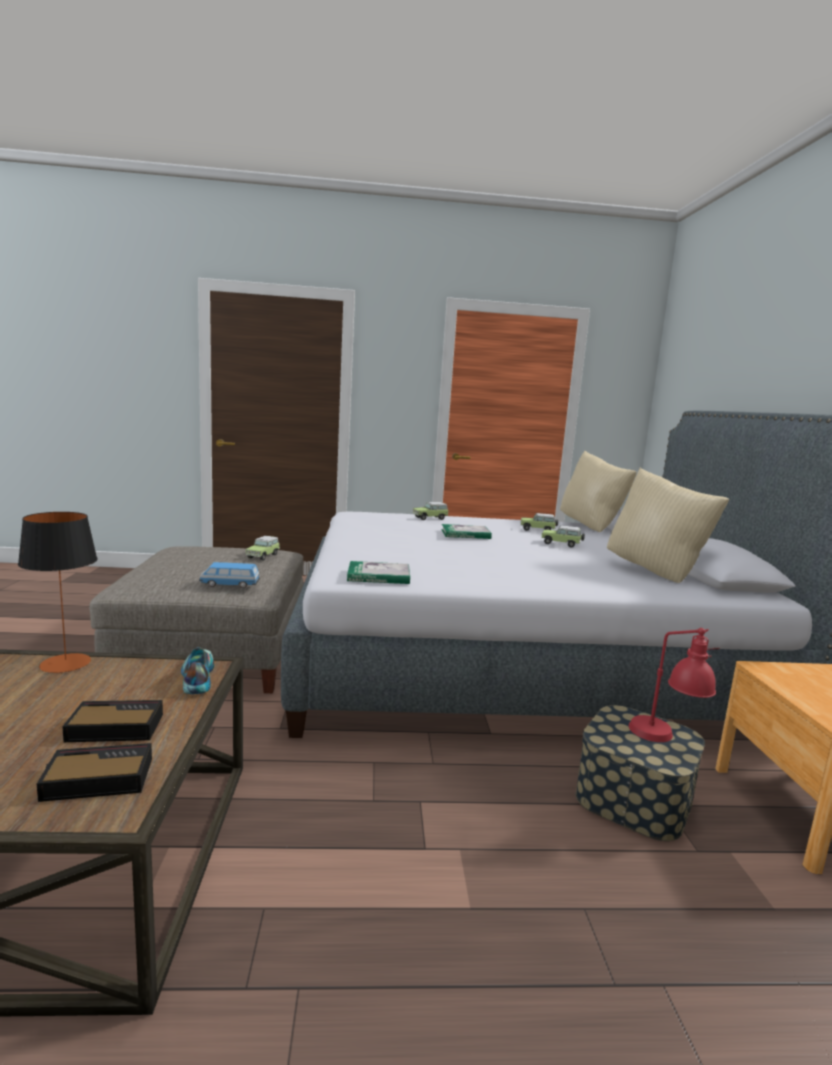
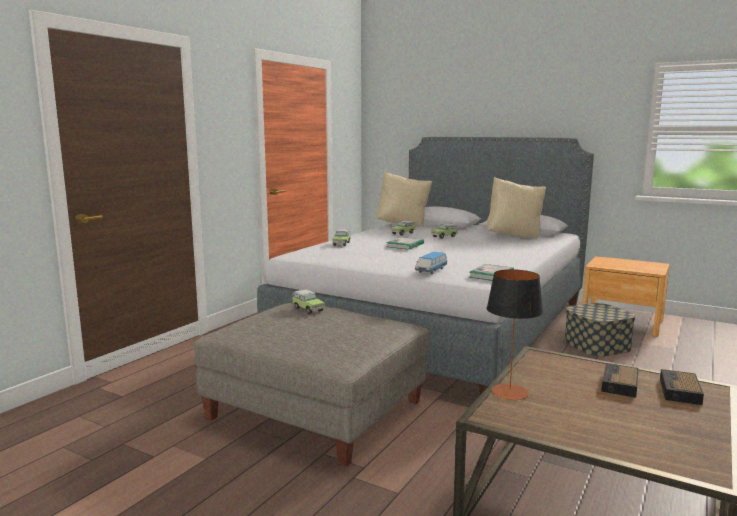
camera: 55 degrees left, 0 degrees up
shoe [181,647,214,694] -> none
toy car [199,562,260,588] -> toy car moved to [415,252,447,274]
red table lamp [629,628,720,742] -> none

